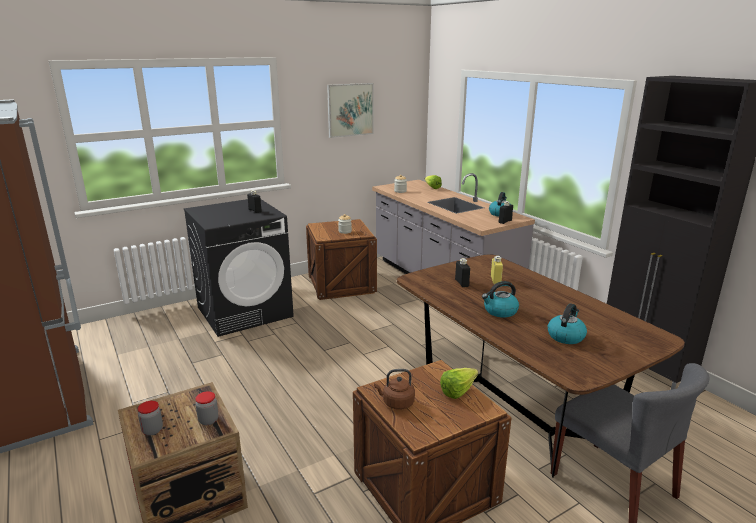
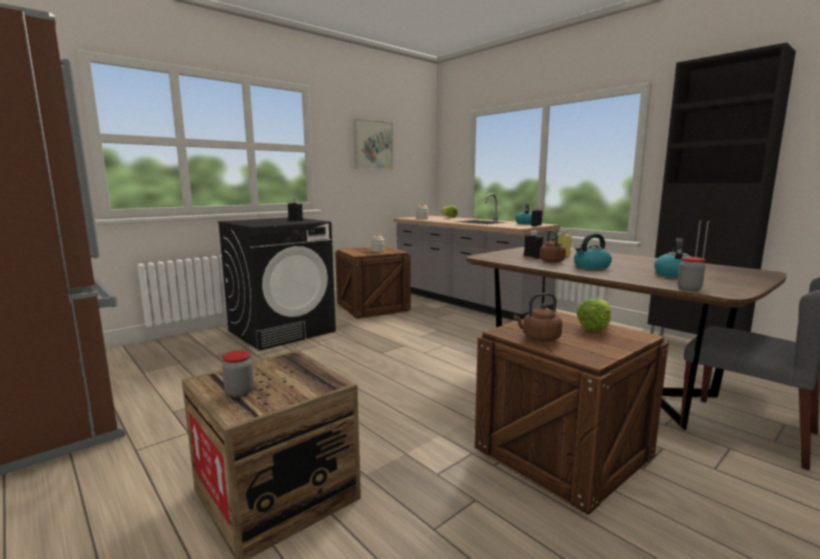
camera: 10 degrees left, 10 degrees down
jar [195,391,218,425] -> jar moved to [677,257,705,291]
none -> brown kettle [539,230,566,263]

